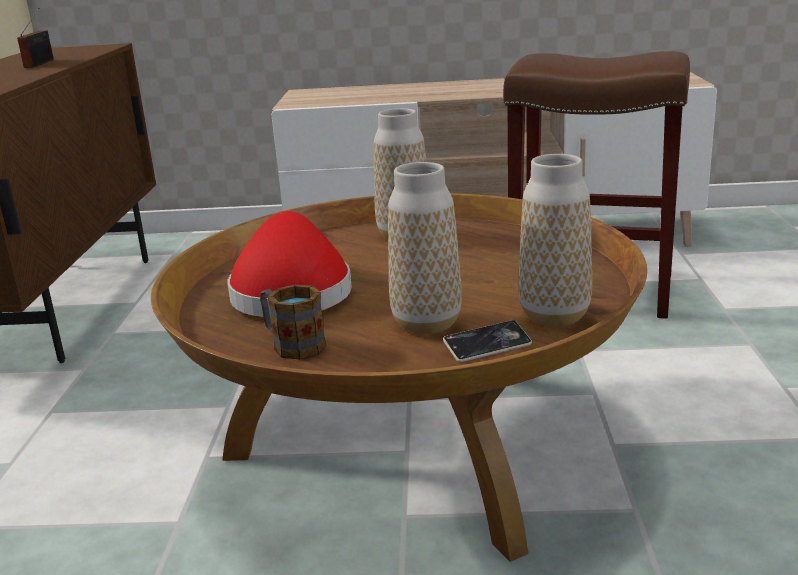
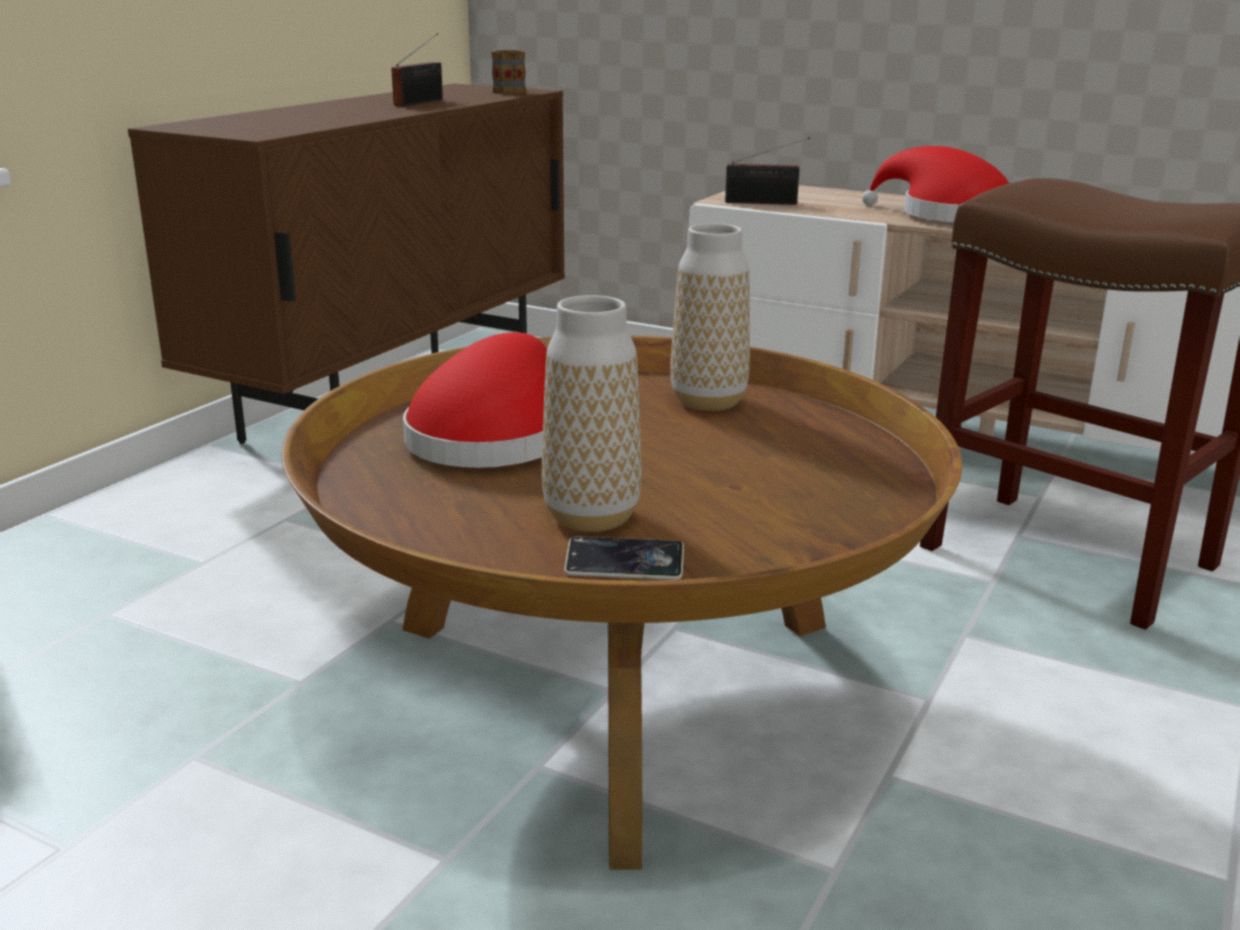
camera: 25 degrees right, 0 degrees up
mug [260,284,326,359] -> mug moved to [492,50,526,94]
vase [518,154,592,326] -> none
none -> radio [725,137,810,205]
none -> red hat [862,146,1009,222]

